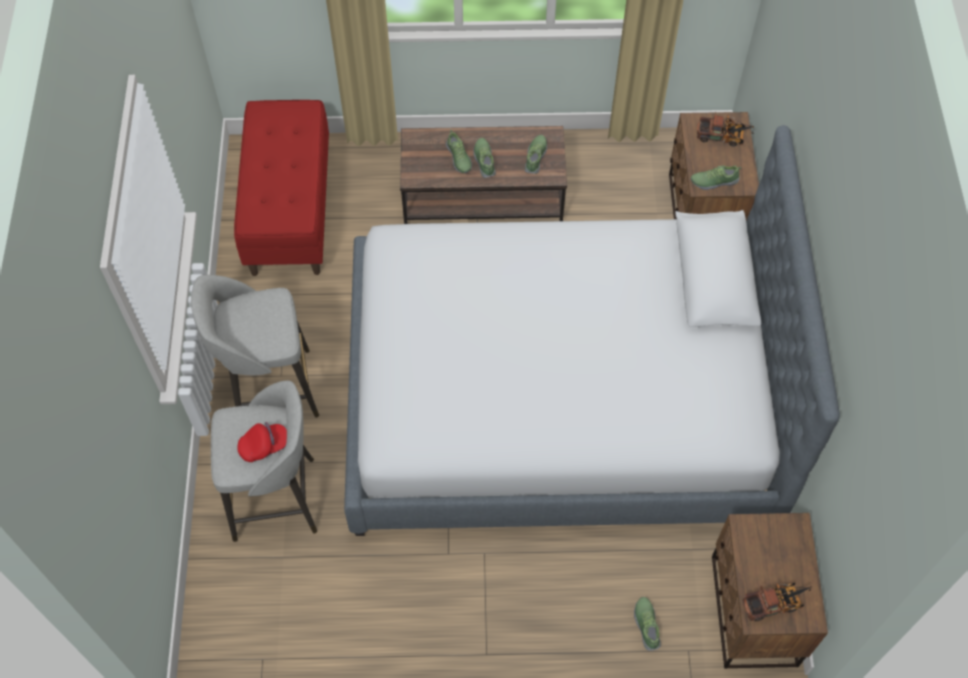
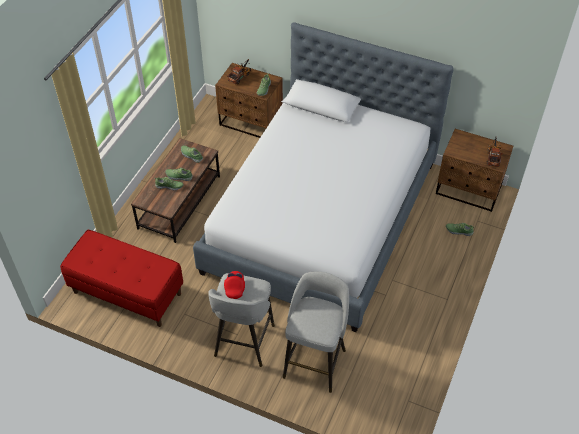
camera: 65 degrees left, 10 degrees down
red cap [237,422,287,462] -> red cap moved to [224,271,245,299]

